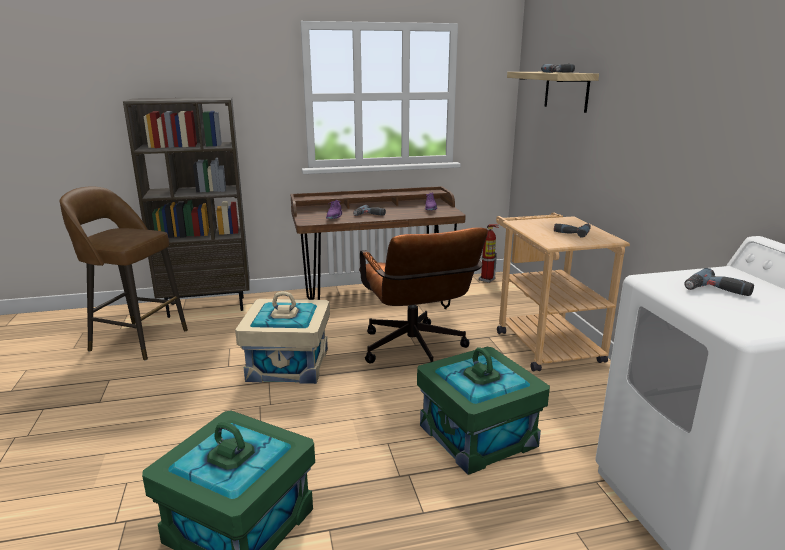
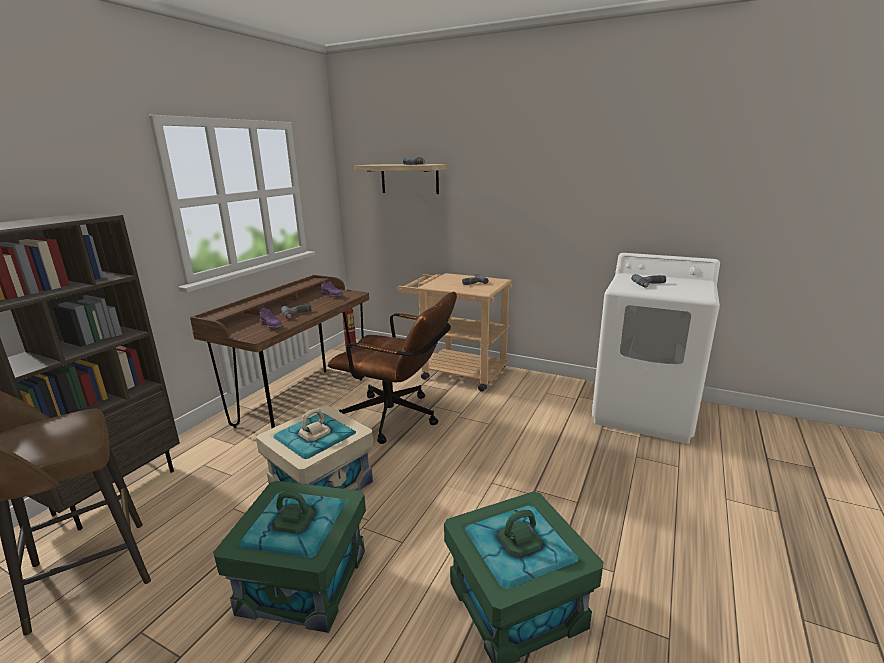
camera: 50 degrees left, 0 degrees up
green storage box [417,347,550,475] -> green storage box moved to [213,481,366,633]

